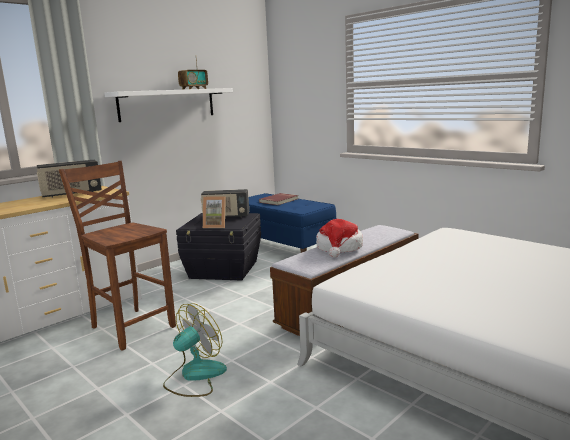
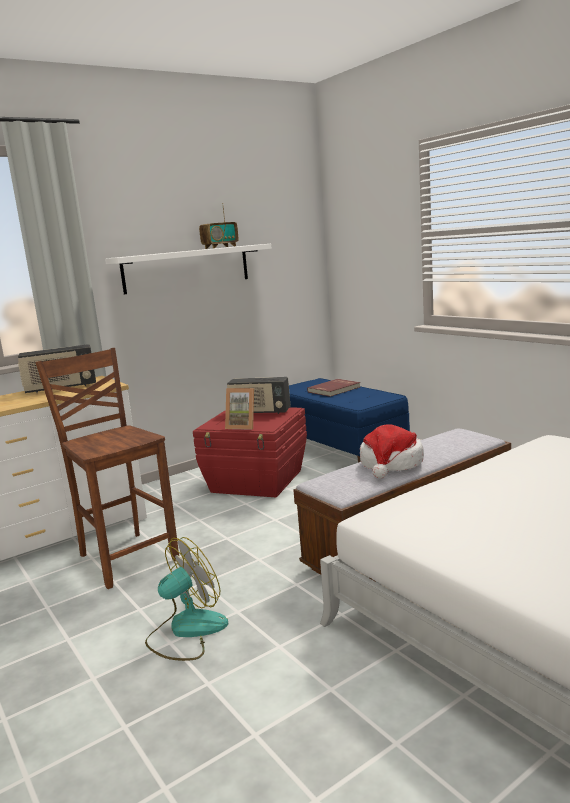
camera: 10 degrees right, 0 degrees up
black storage box [176,213,261,280] -> red storage box [193,408,307,497]

